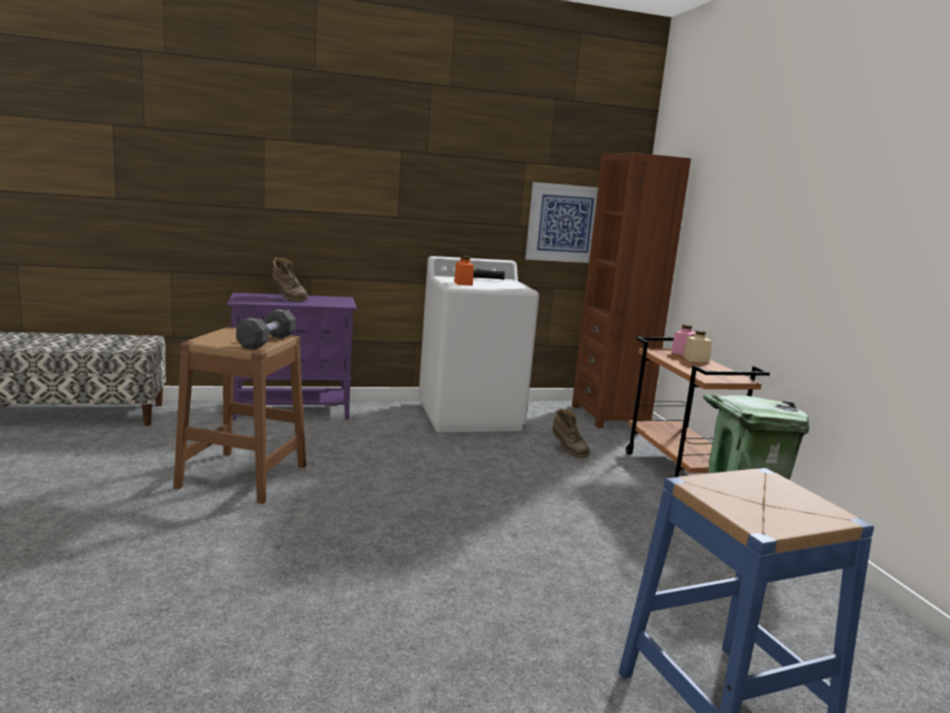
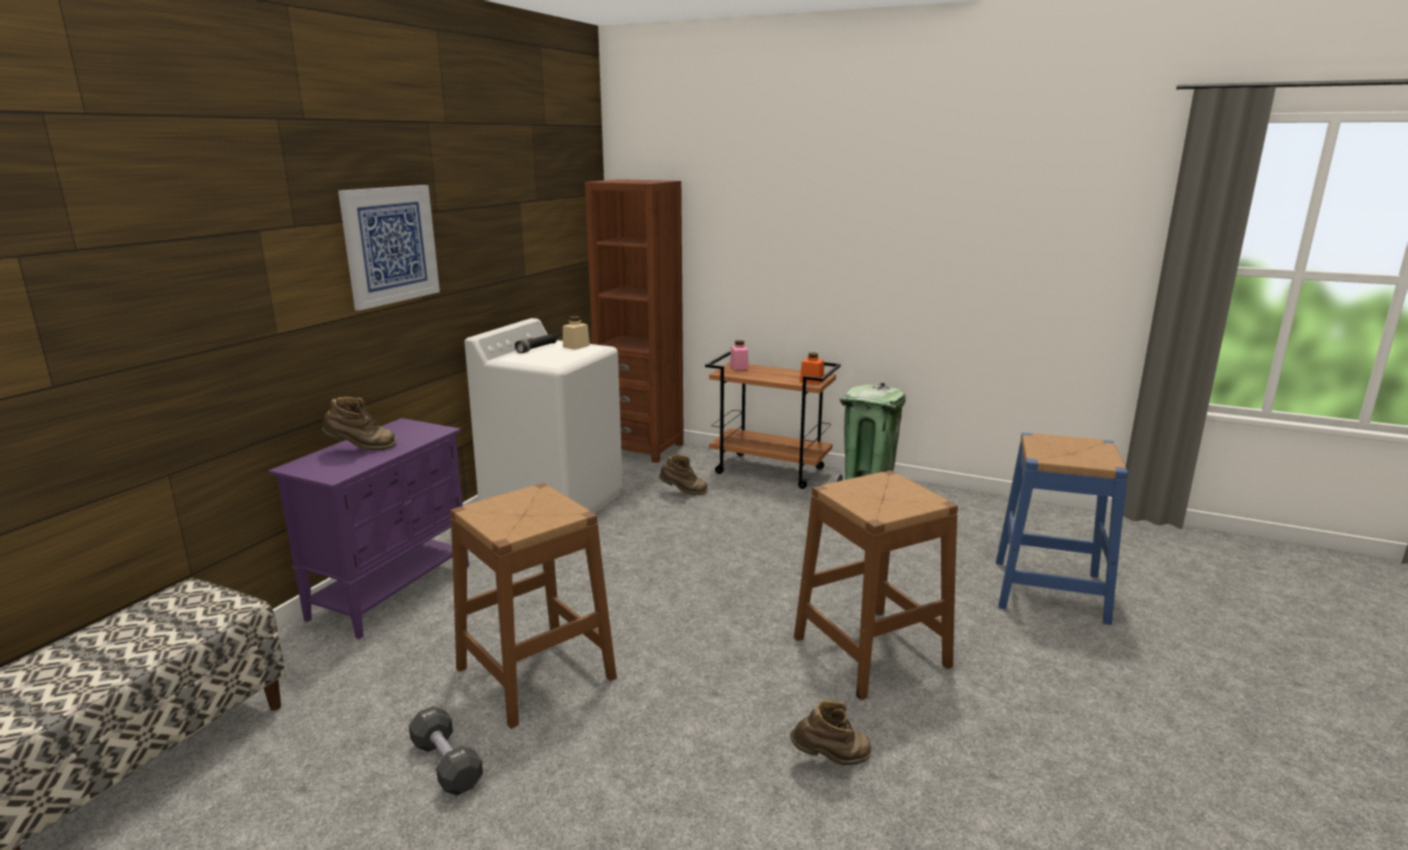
camera: 50 degrees left, 5 degrees up
black dumbbell [236,309,296,349] -> black dumbbell moved to [409,706,483,795]
orange jar [454,256,474,286] -> orange jar moved to [800,353,824,384]
picture [525,182,598,263] -> picture moved to [338,185,440,311]
beige jar [683,330,712,363] -> beige jar moved to [563,316,590,350]
none -> brown boot [790,700,872,765]
none -> brown stool [794,470,958,700]

